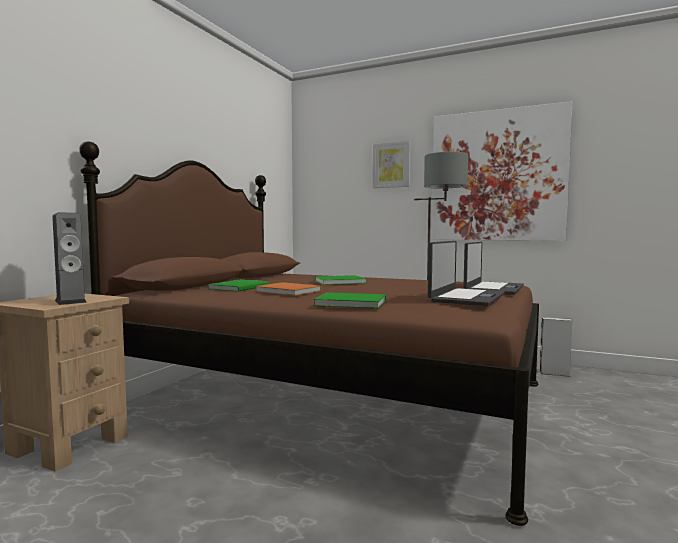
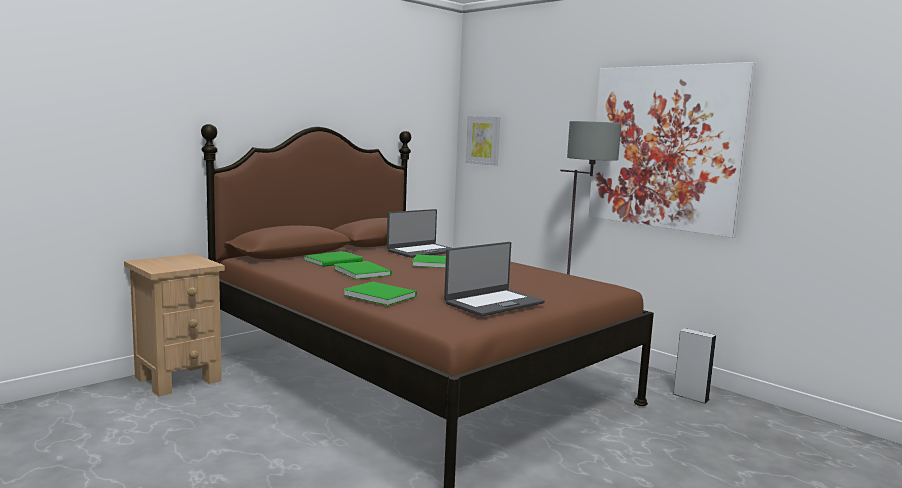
camera: 20 degrees right, 5 degrees up
speaker [52,212,87,305] -> none
orange book [255,282,322,296] -> green book [334,261,392,279]
picture [373,141,410,188] -> picture moved to [466,116,500,166]
laptop [463,242,524,295] -> laptop moved to [387,209,451,258]

